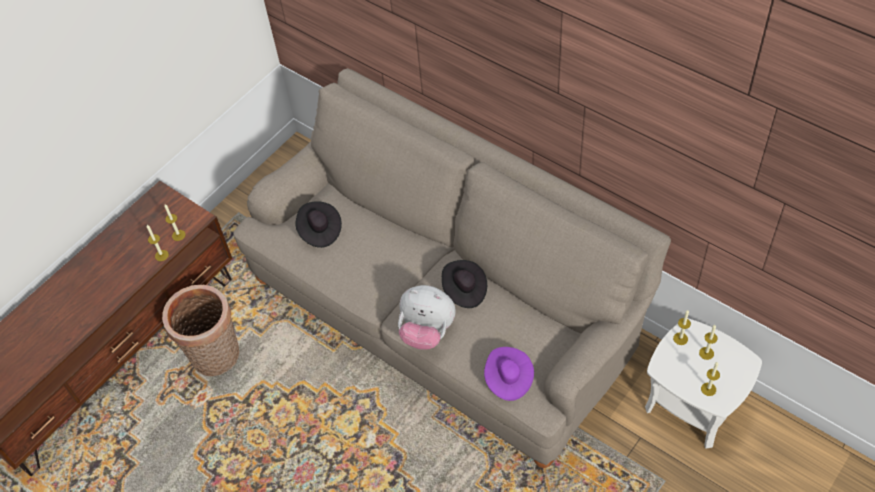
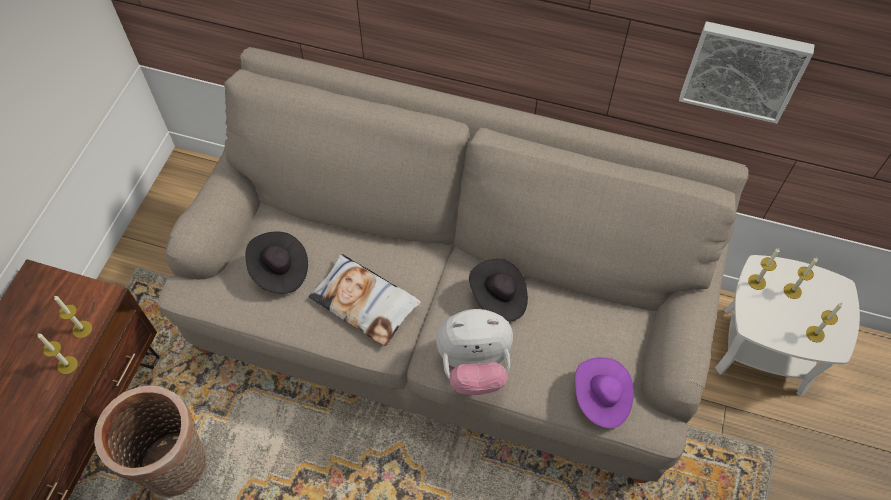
camera: 25 degrees left, 5 degrees up
none -> pillow [308,254,421,346]
none -> picture [679,21,814,124]

